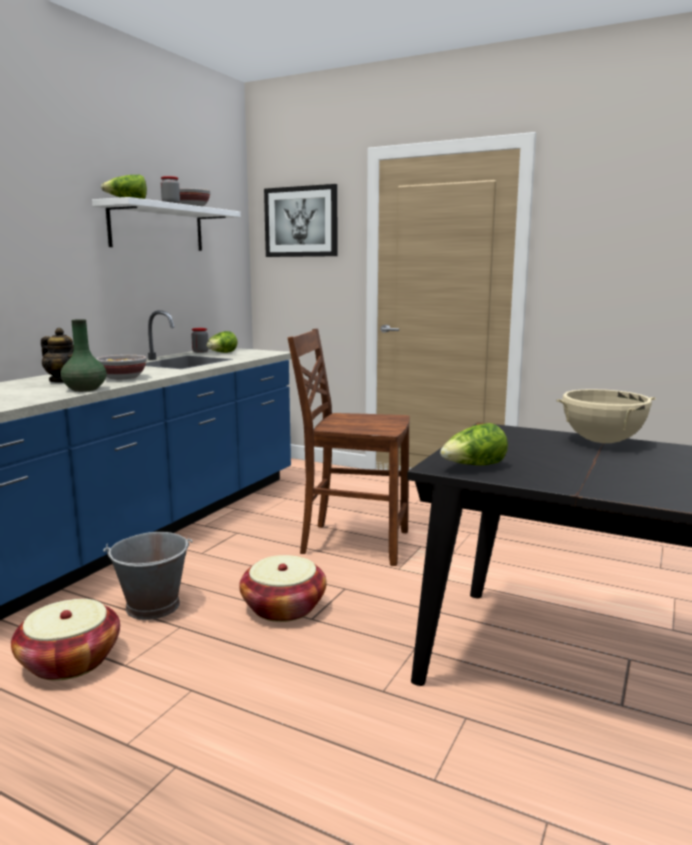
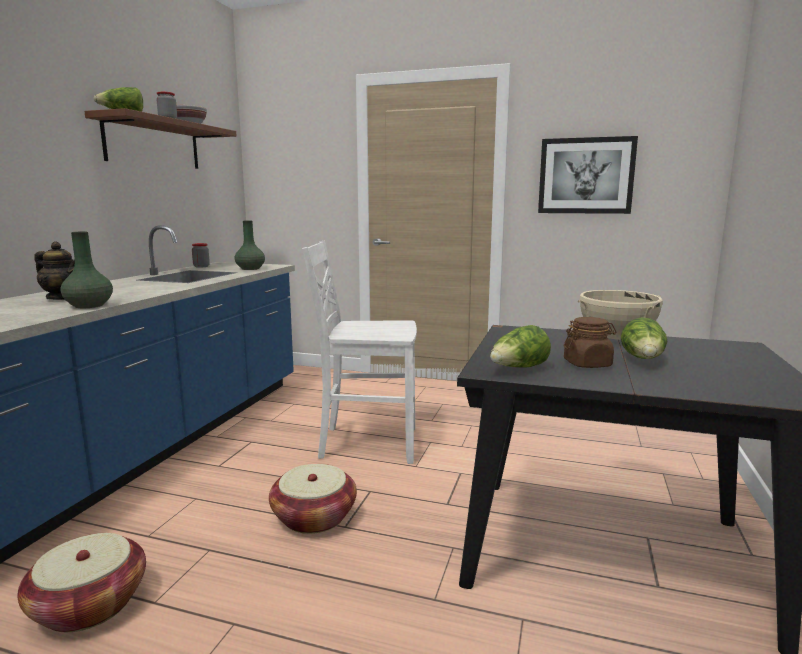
camera: 10 degrees left, 0 degrees up
white shelf [92,197,241,251] -> brown shelf [84,108,237,169]
bowl [96,355,146,380] -> none
grey bucket [103,532,193,620] -> none
lettuce [206,331,237,353] -> lettuce moved to [621,317,668,359]
picture [264,184,337,257] -> picture moved to [538,136,638,214]
brown chair [288,329,410,566] -> white chair [302,241,417,464]
none -> green vase [235,220,265,270]
none -> brown jar [564,317,616,368]

